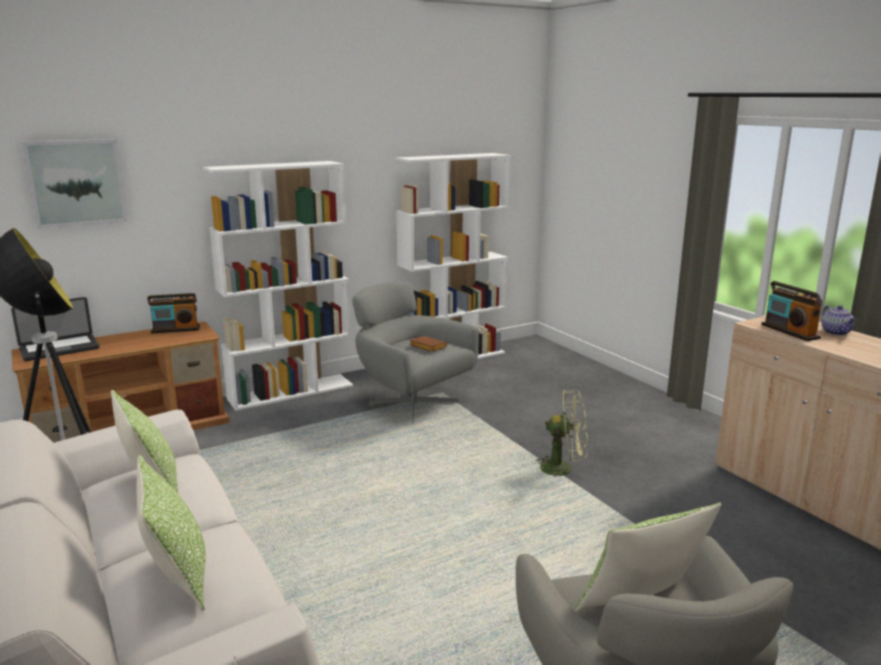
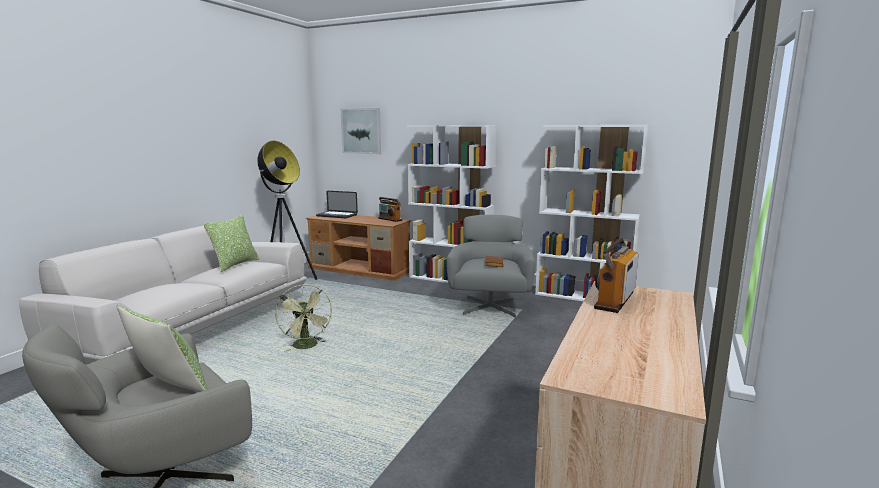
camera: 55 degrees right, 5 degrees down
pillow [137,455,206,611] -> none
green fan [533,390,588,483] -> green fan moved to [275,284,332,352]
teapot [821,305,856,335] -> none

